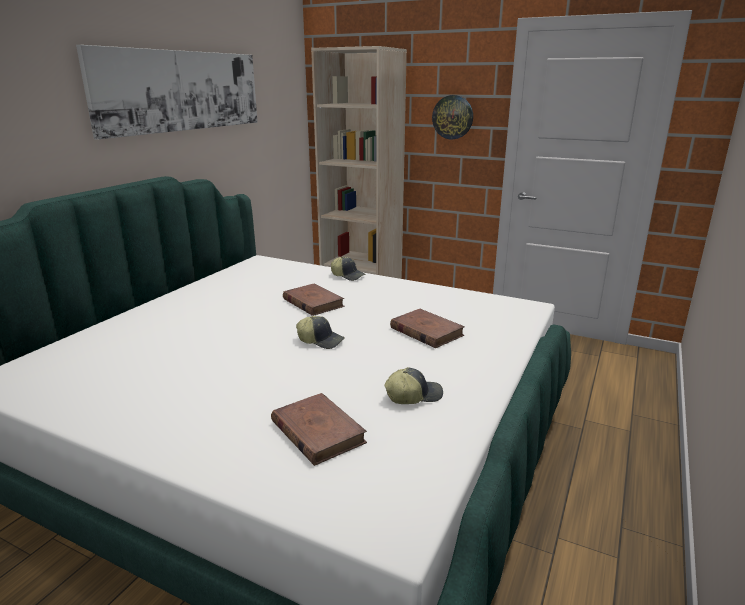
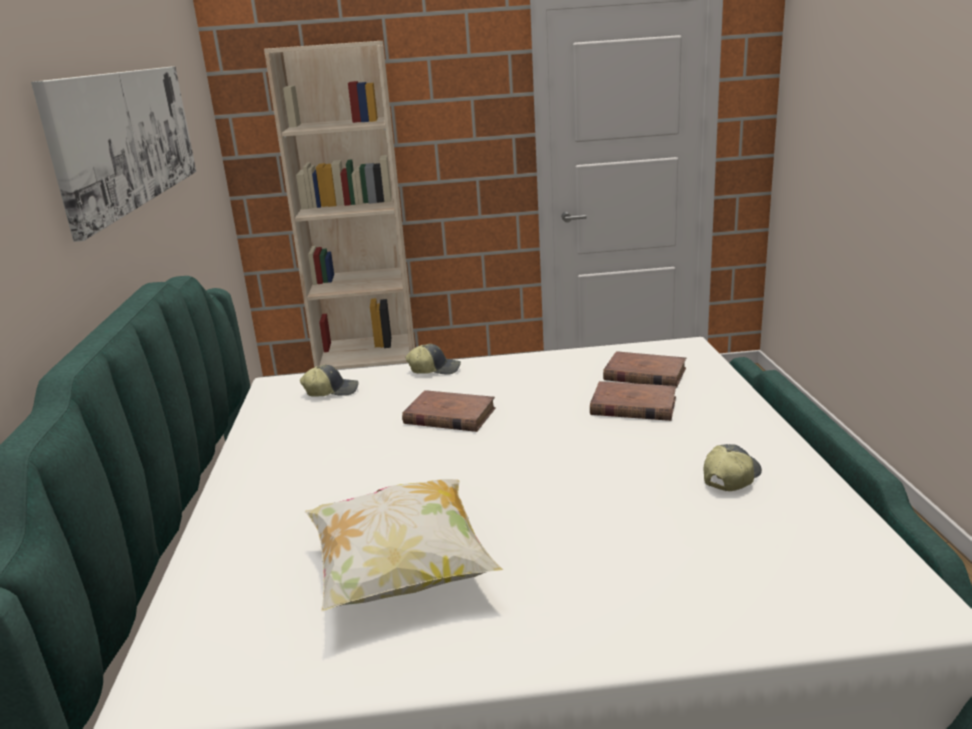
camera: 30 degrees left, 0 degrees up
brown book [271,393,367,466] -> brown book moved to [603,351,686,388]
cap [296,316,345,349] -> cap moved to [300,365,359,397]
wall clock [432,95,473,140] -> none
none -> pillow [305,479,503,612]

